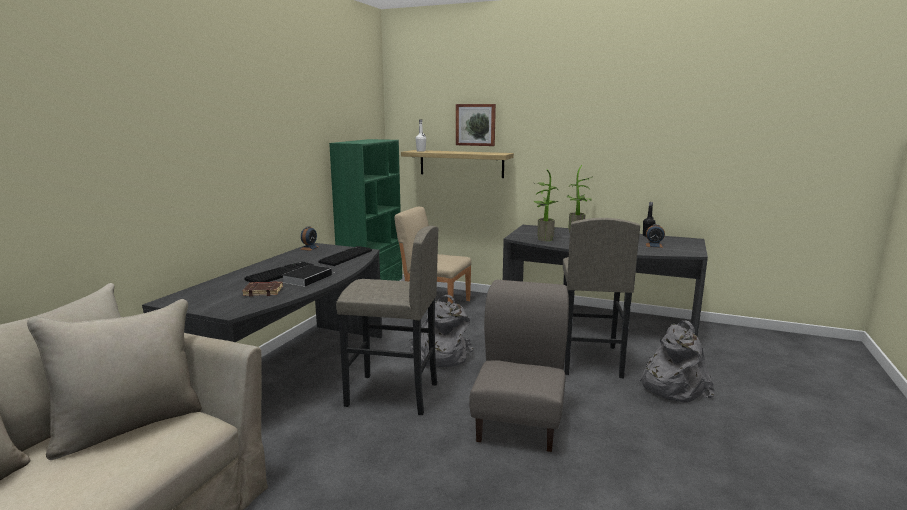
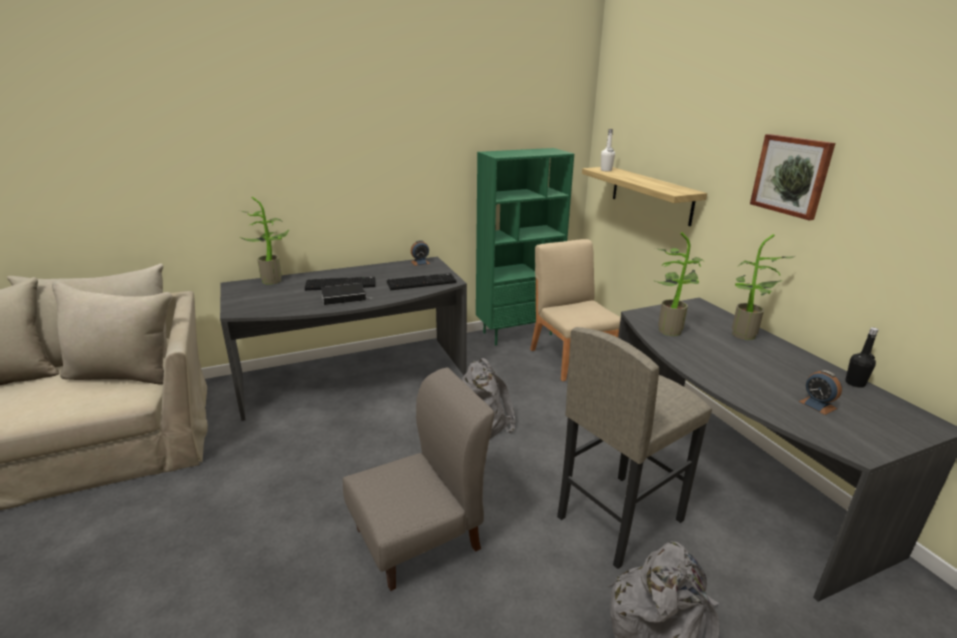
camera: 45 degrees right, 10 degrees up
brown book [242,282,283,296] -> none
grey stool [336,226,438,415] -> none
picture [456,104,496,146] -> picture moved to [750,134,835,220]
none -> potted plant [239,196,289,285]

